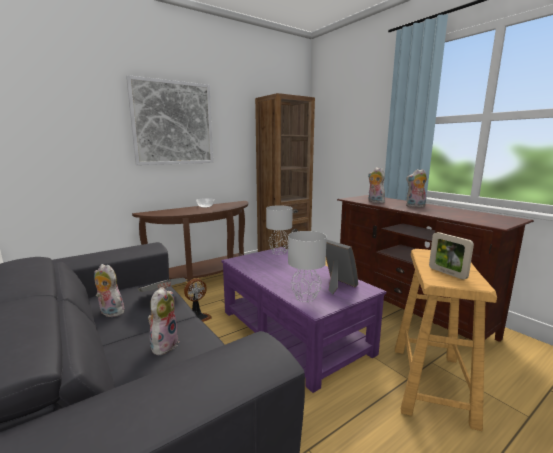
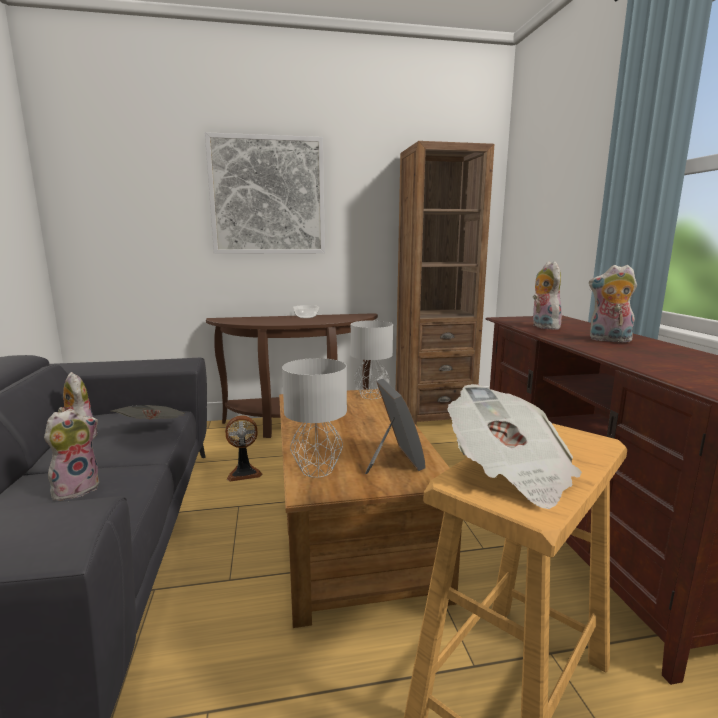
camera: 25 degrees right, 0 degrees up
purple coffee table [221,247,386,393] -> brown coffee table [279,389,462,628]
picture frame [429,232,474,279] -> newspaper [447,384,582,509]

